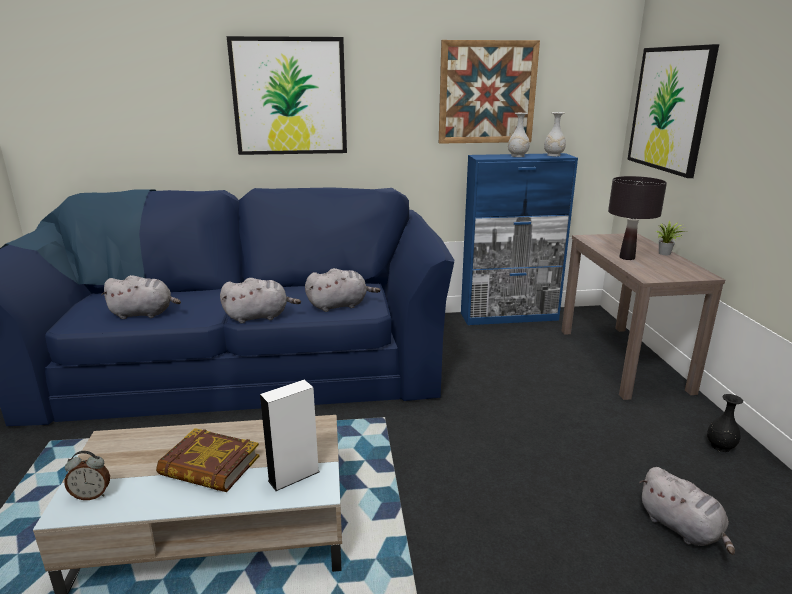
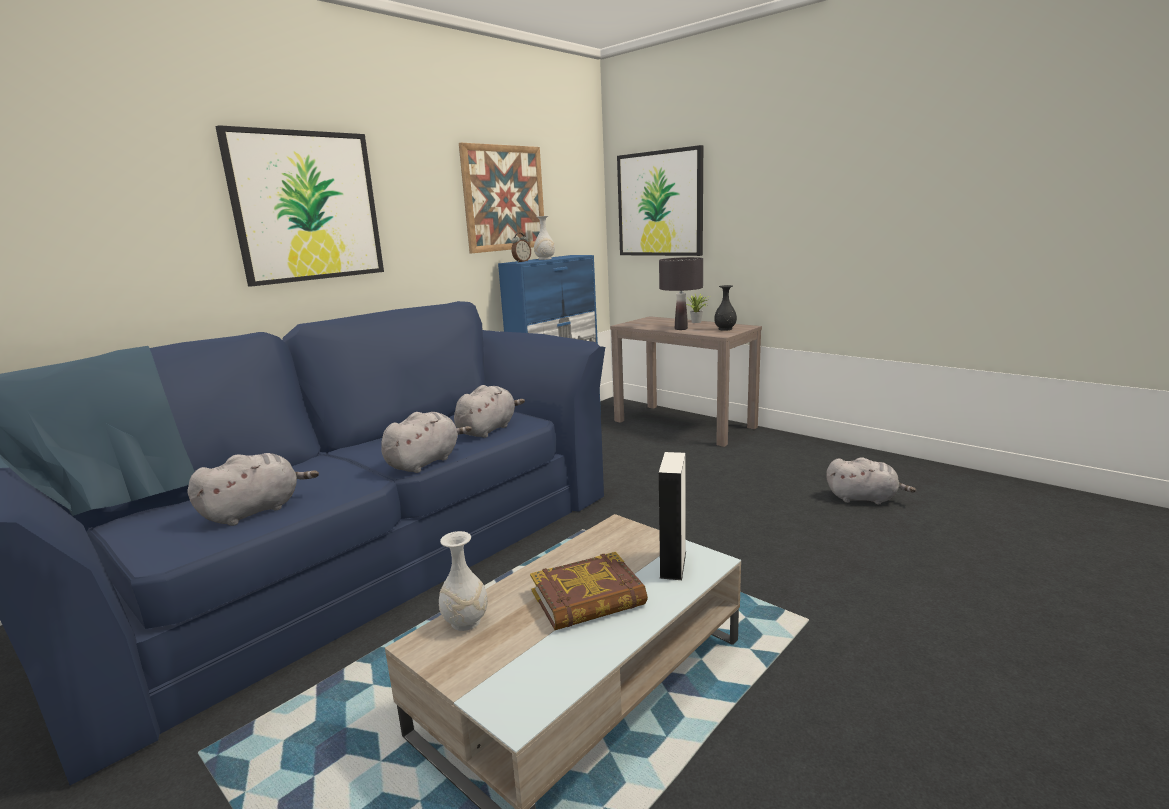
camera: 40 degrees left, 5 degrees down
alarm clock [64,451,110,500] -> alarm clock moved to [511,232,531,262]
white vase [544,112,566,156] -> white vase moved to [439,531,488,631]
black vase [707,394,743,452] -> black vase moved to [714,285,737,331]

